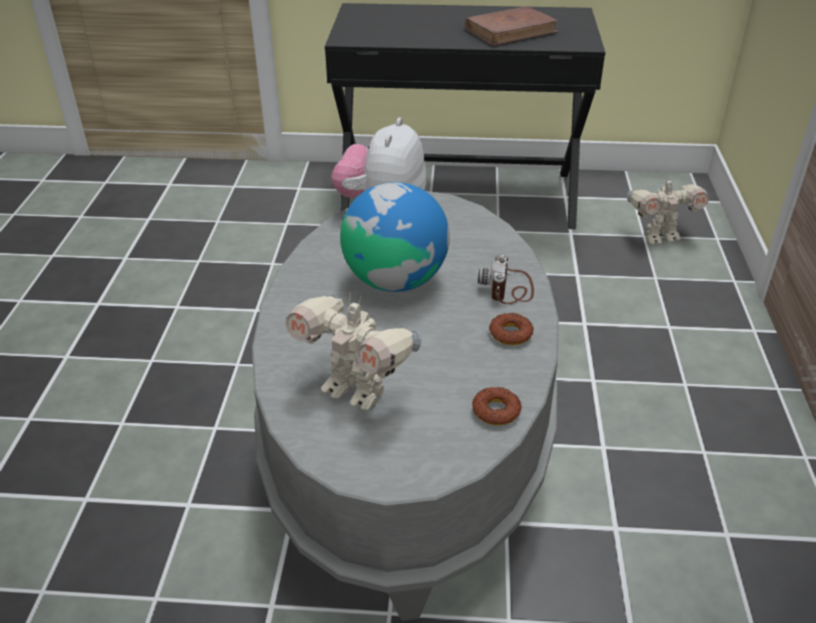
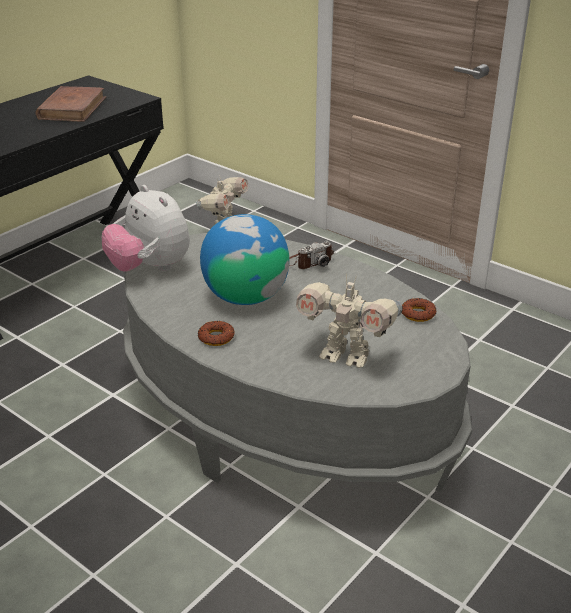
camera: 55 degrees left, 5 degrees down
toy robot [286,292,422,411] -> toy robot turned 45 degrees clockwise [296,273,402,368]
camera [478,254,534,304] -> camera turned 75 degrees counterclockwise [289,241,334,269]
donut [489,313,534,345] -> donut moved to [198,321,234,346]

